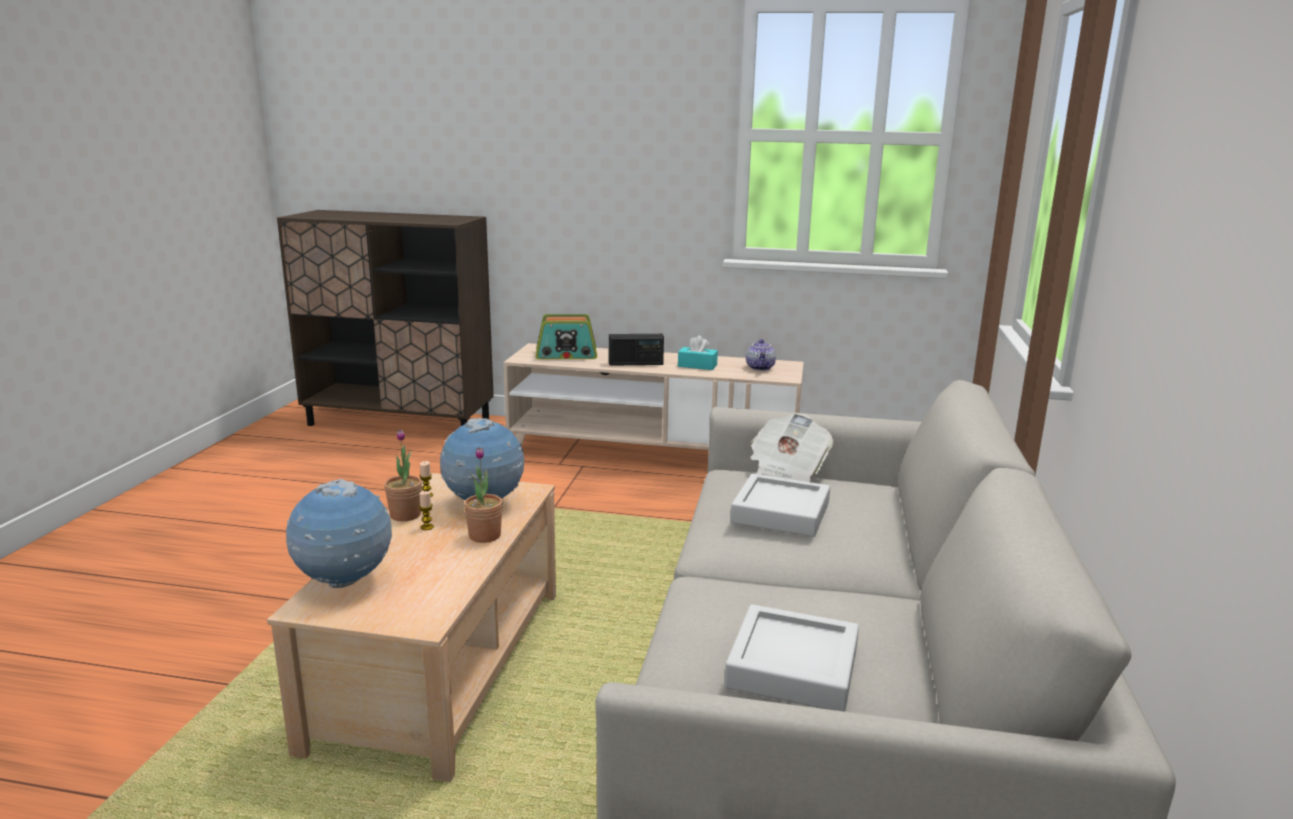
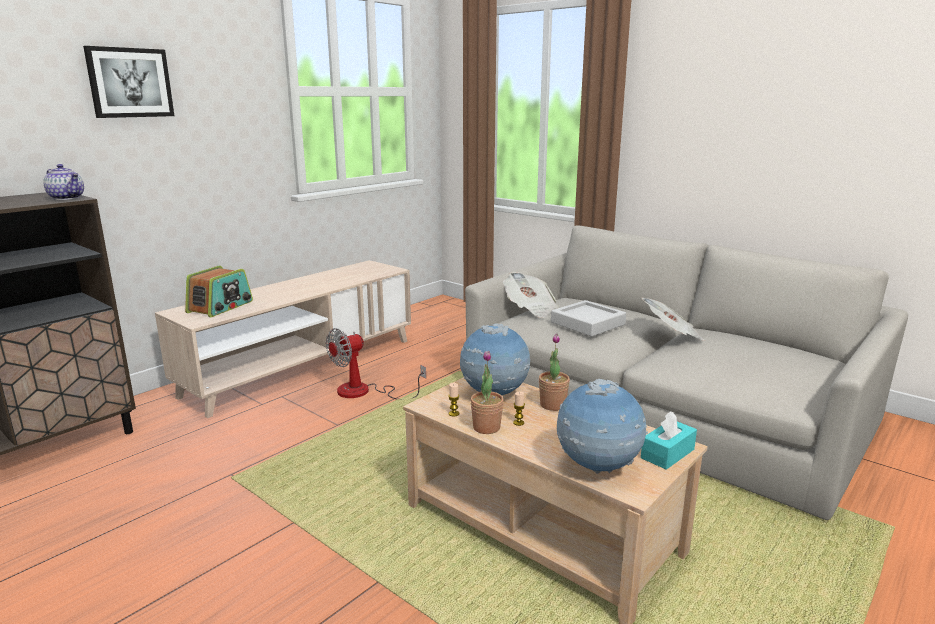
camera: 60 degrees left, 0 degrees up
radio [609,334,664,366] -> none
turquoise tissue box [678,336,718,370] -> turquoise tissue box moved to [641,411,697,470]
grey tray [725,605,859,712] -> none
teapot [746,339,776,371] -> teapot moved to [43,164,84,200]
none -> picture [83,46,174,118]
none -> fan [326,328,426,399]
none -> newspaper [641,297,705,341]

